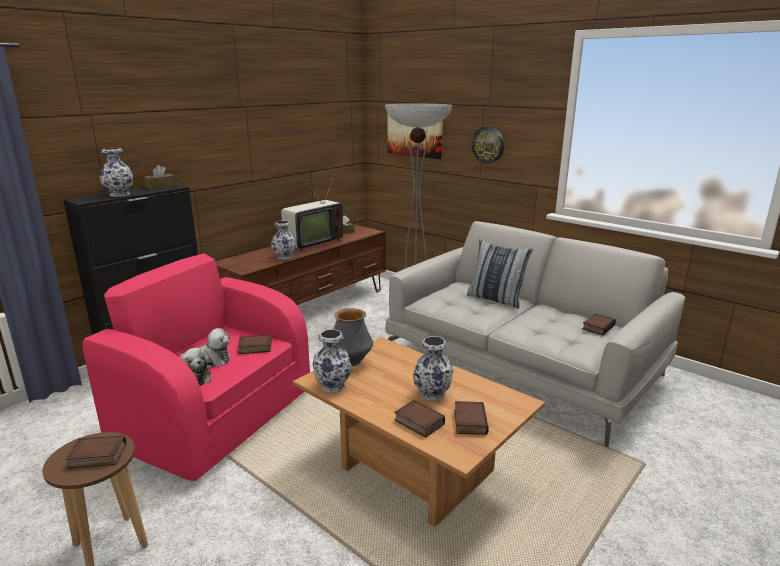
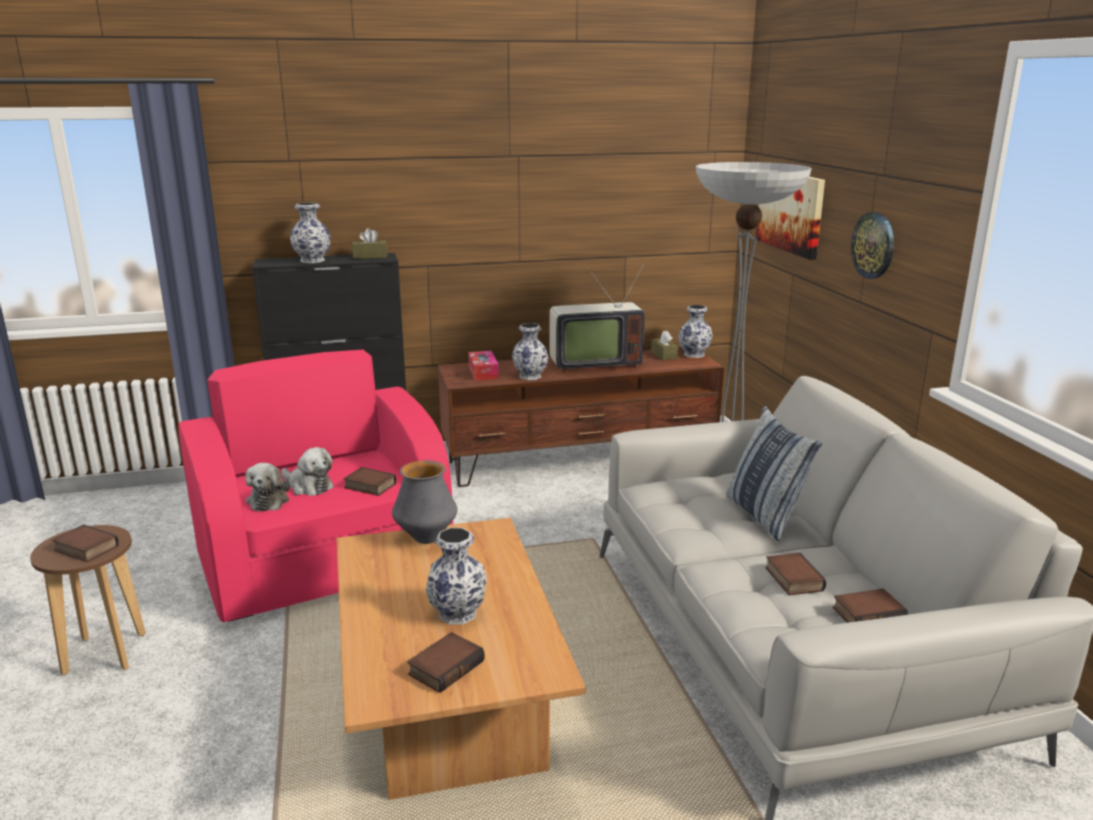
camera: 35 degrees right, 0 degrees up
vase [312,329,352,392] -> vase moved to [678,305,713,358]
book [395,400,445,438] -> book moved to [765,553,826,595]
none -> tissue box [468,351,499,381]

